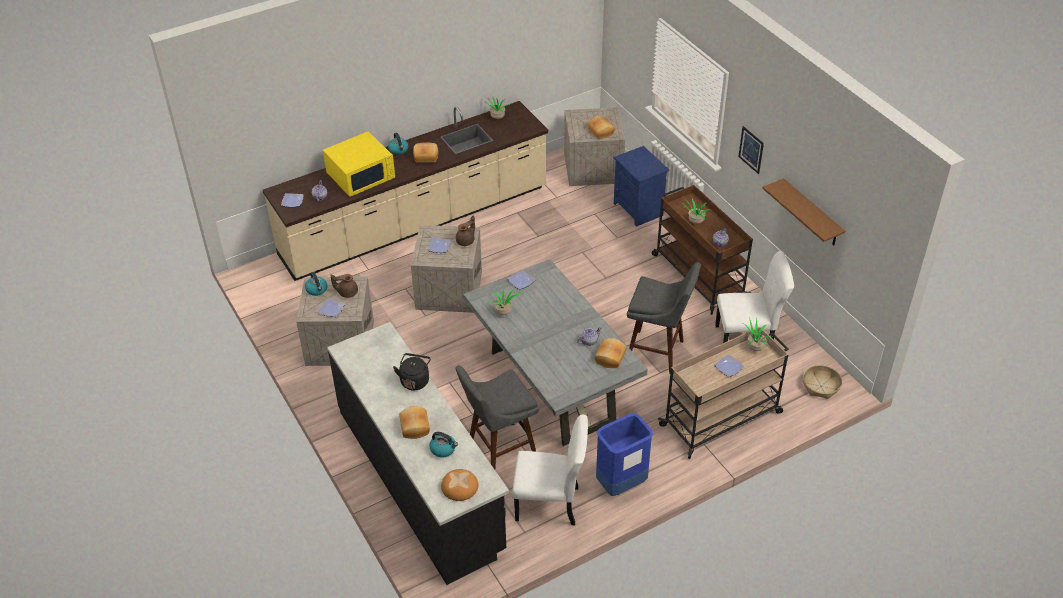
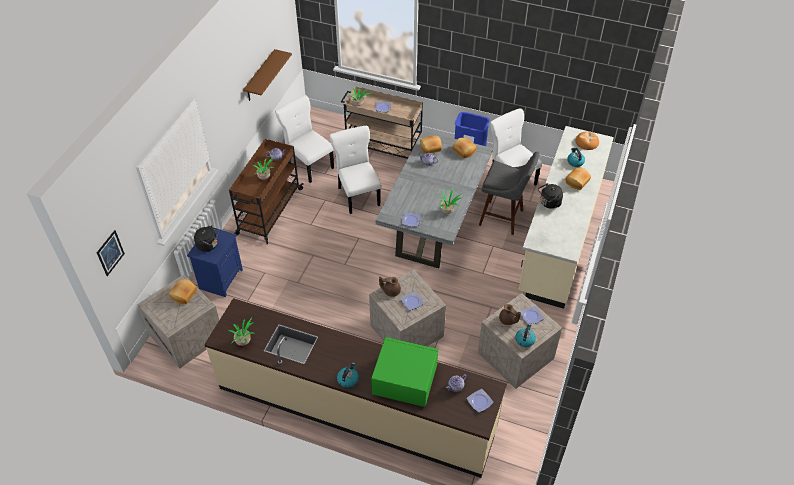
camera: 130 degrees left, 5 degrees up
yellow microwave [323,131,395,197] -> green microwave [371,337,438,407]
black counter [327,322,509,585] -> beige counter [519,126,614,309]
bread [413,142,438,162] -> bread moved to [452,138,477,158]
grey stool [627,262,701,374] -> white chair [330,126,381,214]
picture [738,126,764,174] -> picture moved to [97,230,125,276]
basket [803,365,842,399] -> none
none -> black kettle [194,225,219,252]

